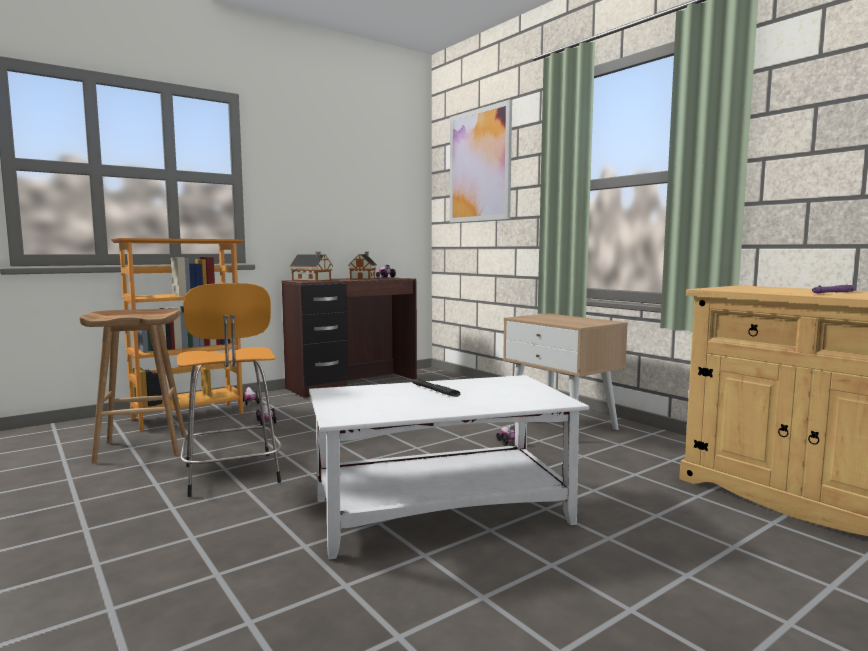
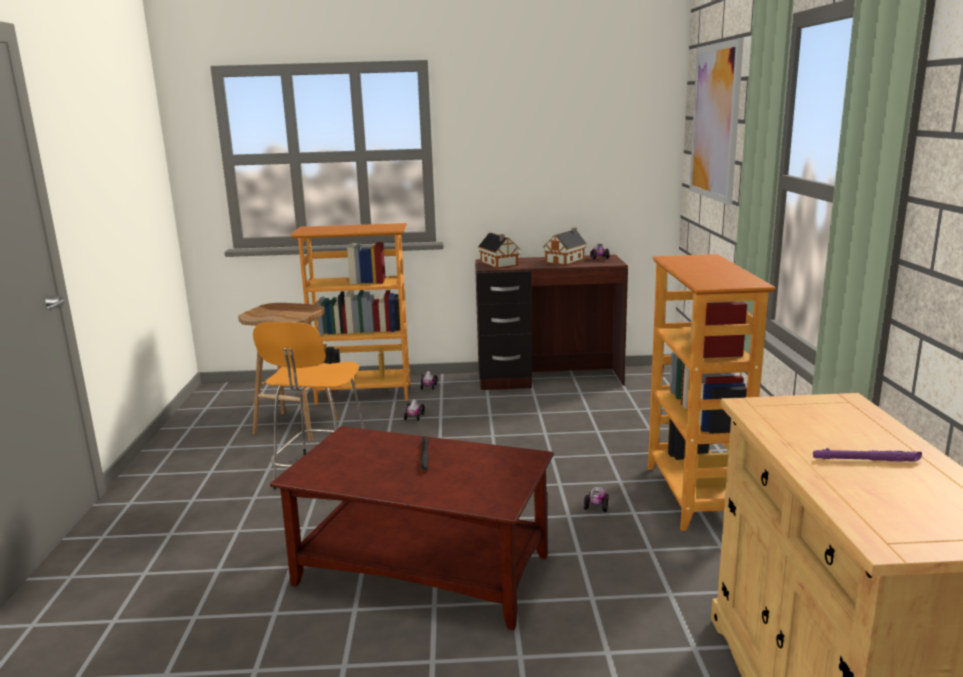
camera: 35 degrees right, 10 degrees up
white coffee table [309,375,589,560] -> brown coffee table [270,426,554,630]
beige nightstand [503,314,628,430] -> bookcase [648,254,776,531]

